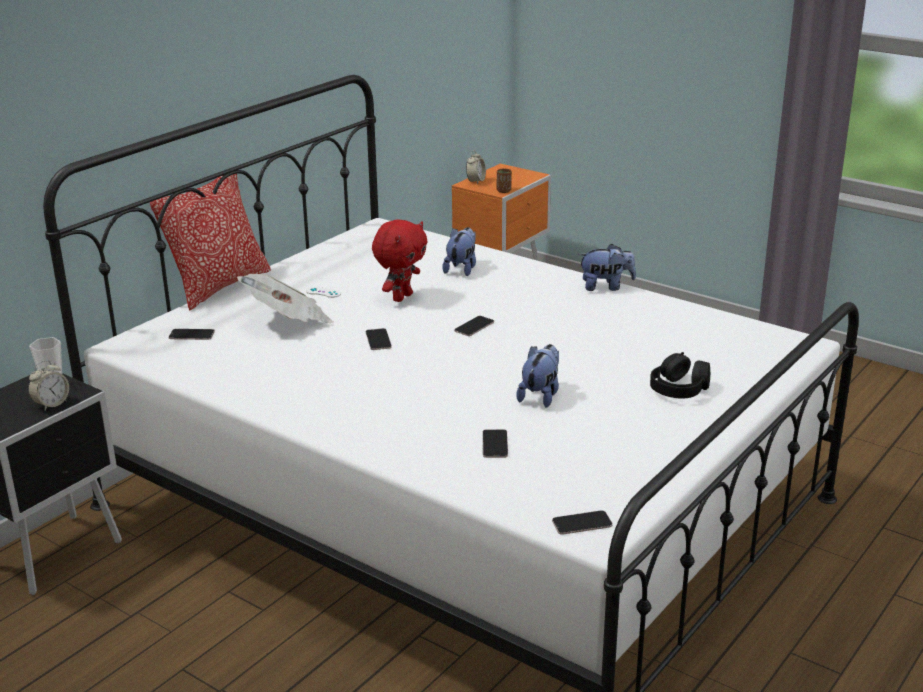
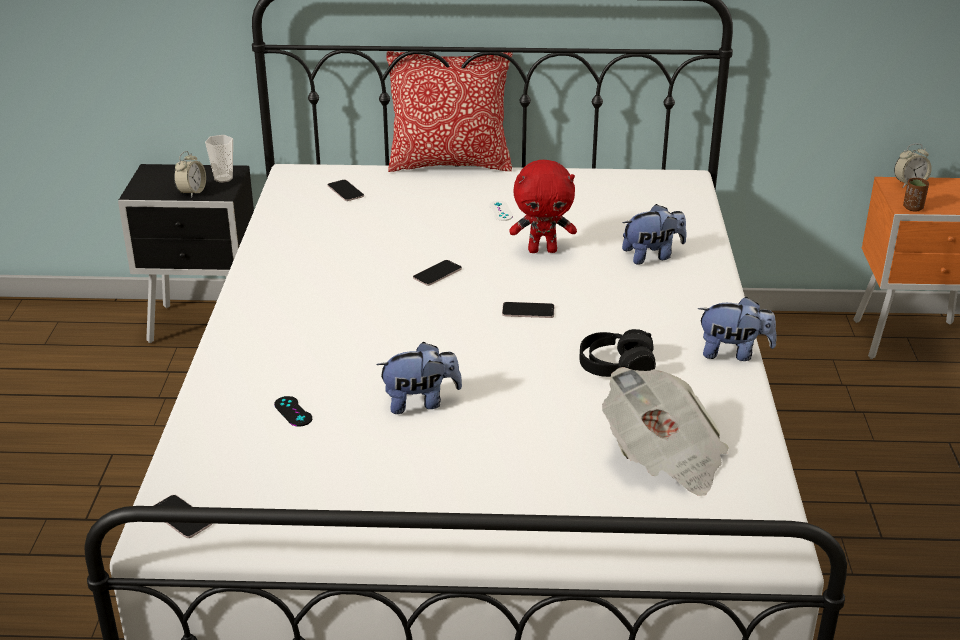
camera: 55 degrees right, 5 degrees up
alarm clock [28,360,69,411] -> alarm clock turned 75 degrees counterclockwise [174,151,206,198]
newspaper [237,274,333,323] -> newspaper moved to [602,367,729,496]
phone [483,429,508,458] -> black game controller [274,396,312,427]
plush toy [579,244,636,291] -> plush toy turned 45 degrees counterclockwise [698,297,777,361]
black headphones [650,352,710,399] -> black headphones moved to [579,329,656,377]

